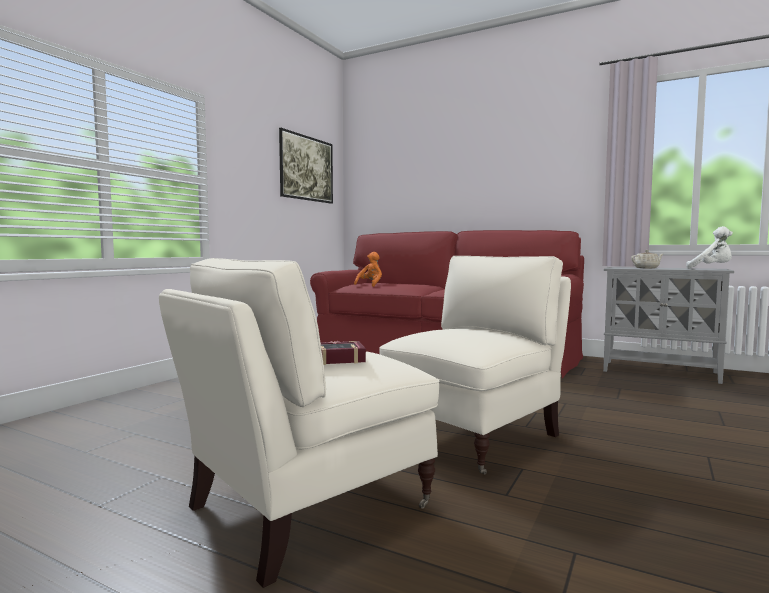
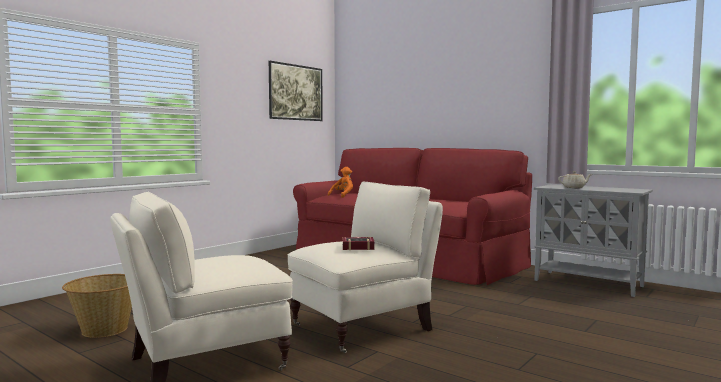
camera: 10 degrees right, 0 degrees up
book [320,341,366,365] -> book moved to [343,237,374,250]
white plush toy [686,226,733,269] -> none
none -> basket [62,274,132,338]

